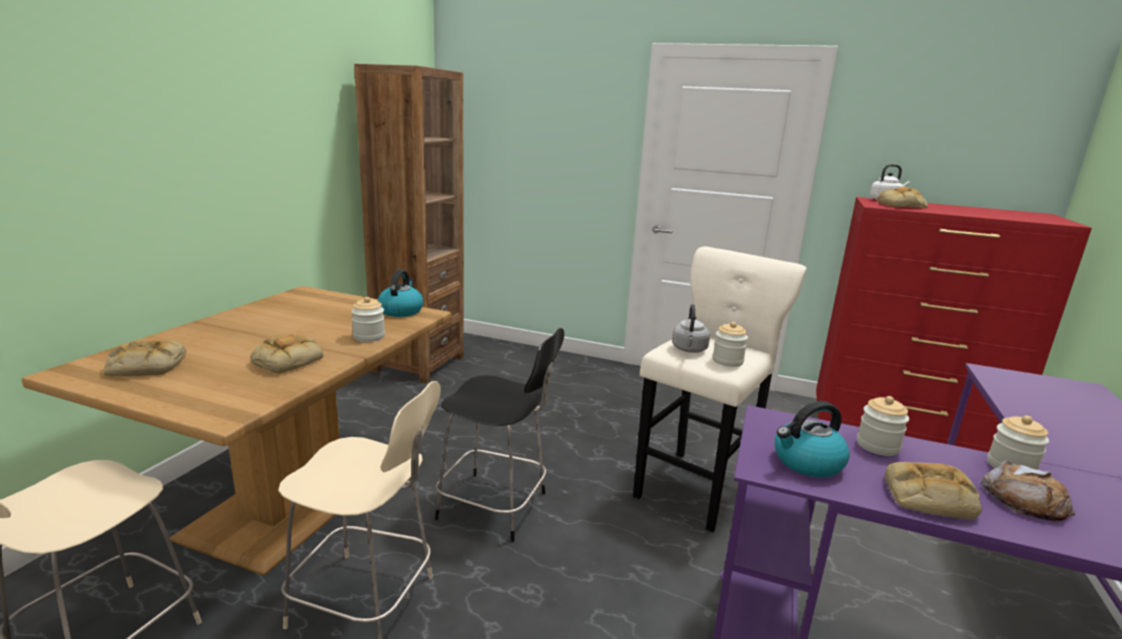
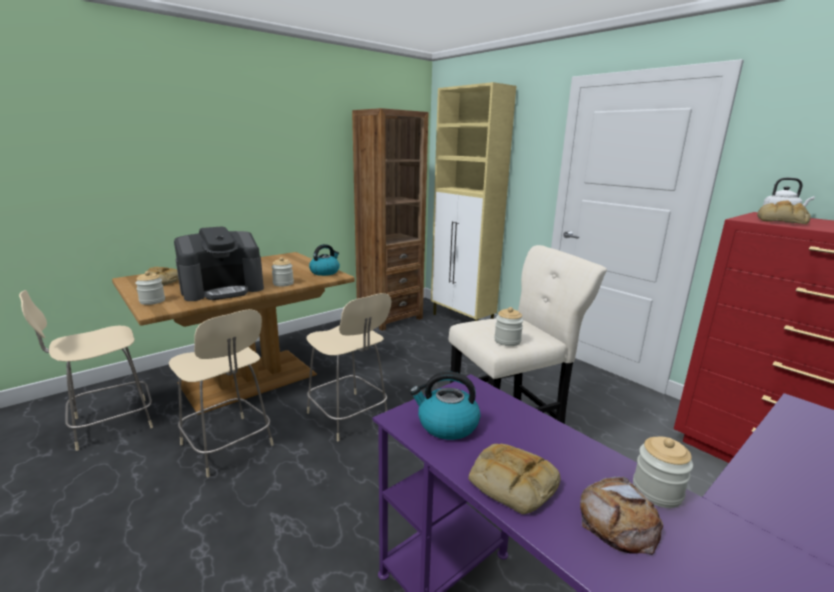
camera: 30 degrees right, 0 degrees up
bread [250,334,323,374] -> coffee machine [174,226,264,301]
black chair [435,328,564,542] -> beige chair [306,293,391,441]
grey kettle [672,304,710,353] -> none
jar [857,396,909,456] -> jar moved to [135,271,165,305]
none -> beige cabinet [431,82,516,321]

